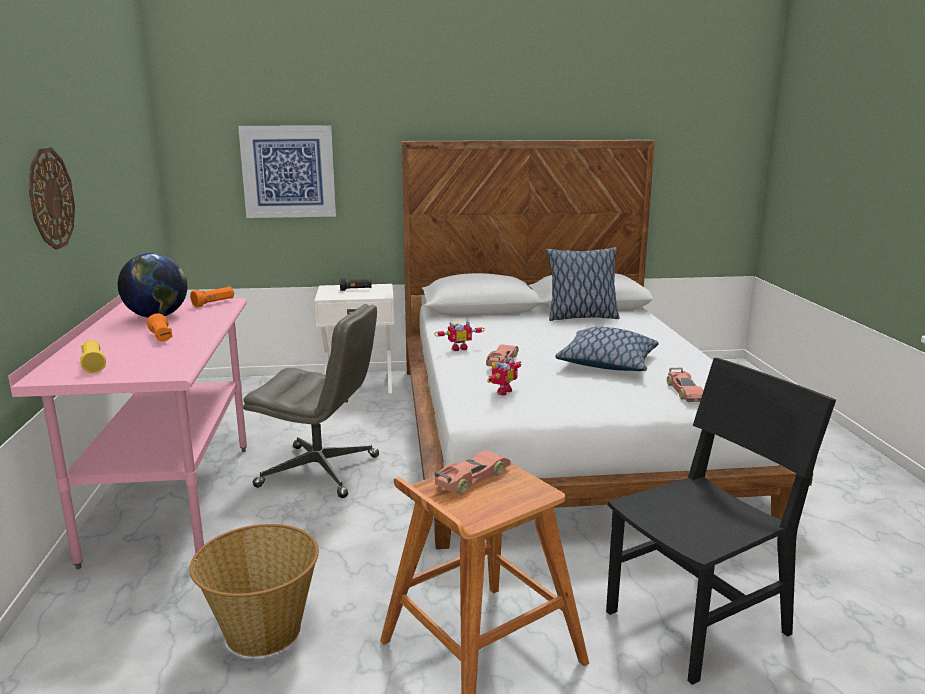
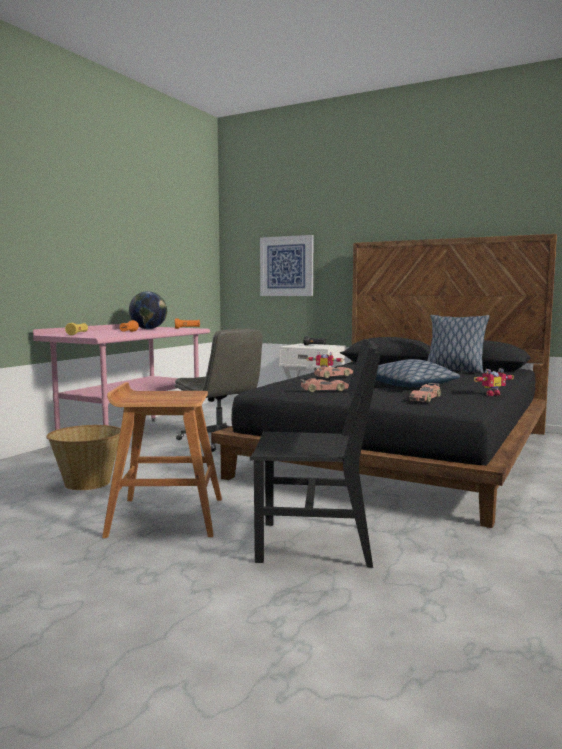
camera: 35 degrees right, 10 degrees down
wall clock [29,147,75,250] -> none
white bed [401,140,813,549] -> black bed [211,234,557,528]
toy car [435,450,510,494] -> toy car moved to [301,378,349,392]
toy robot [487,357,521,395] -> toy robot moved to [474,368,514,396]

